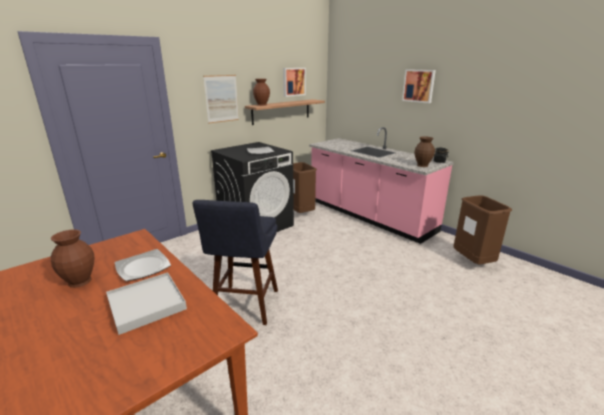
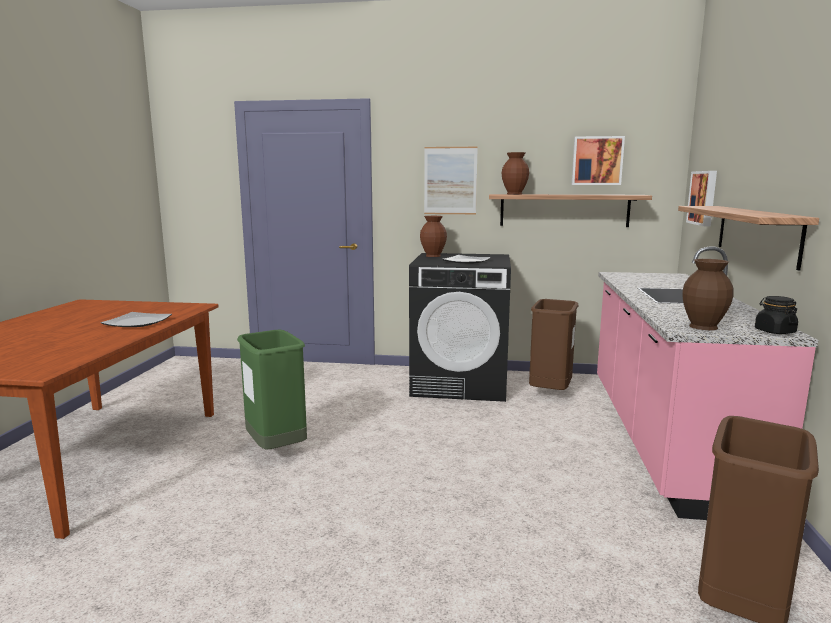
camera: 50 degrees right, 10 degrees down
brown vase [50,229,95,288] -> brown vase moved to [420,216,447,257]
white tray [106,272,187,335] -> none
blue stool [192,200,278,325] -> green trash can [237,330,307,450]
picture [402,69,436,103] -> picture moved to [686,171,717,226]
none -> shelf [678,206,819,271]

